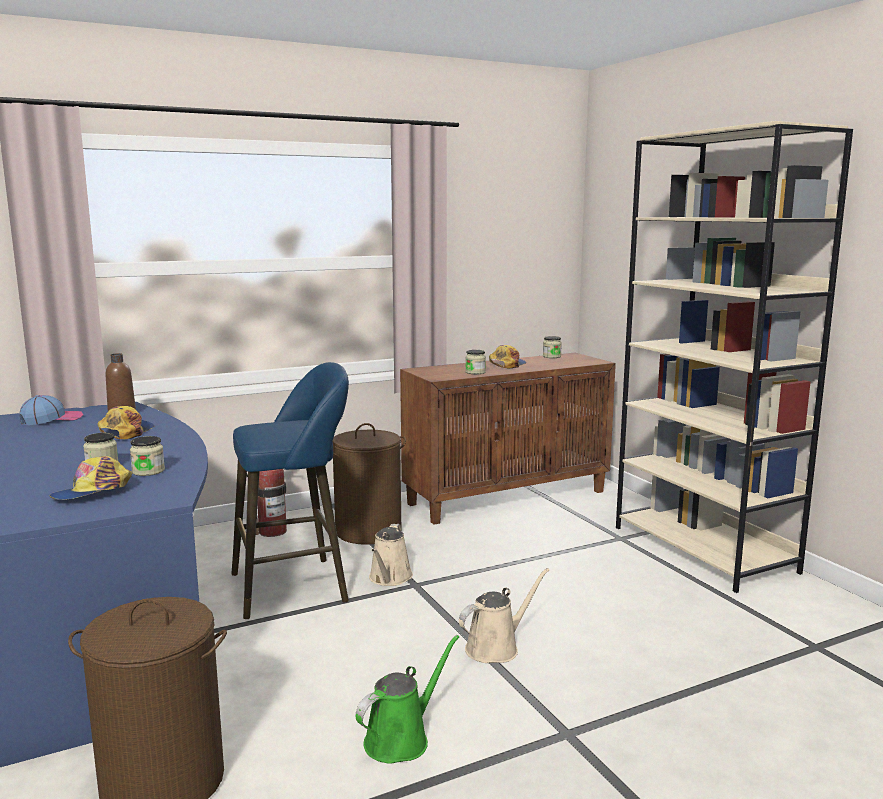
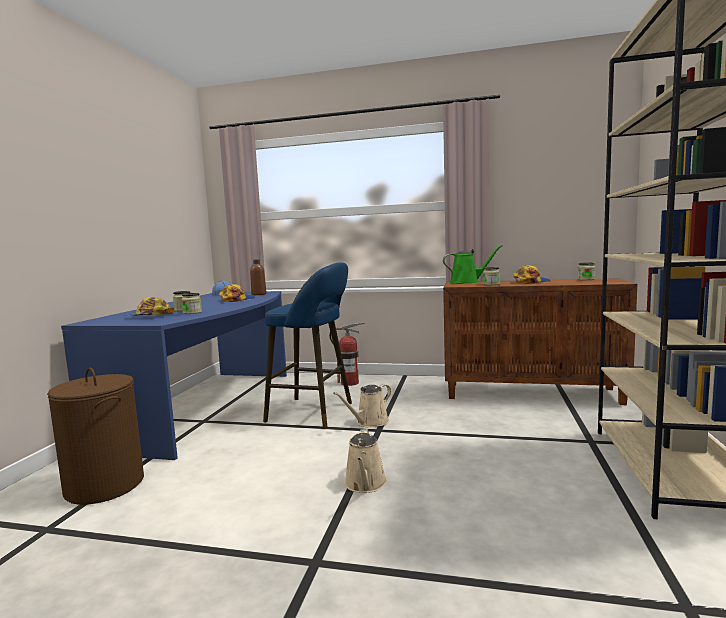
camera: 40 degrees right, 5 degrees down
brown laundry basket [333,423,406,545] -> none
green watering can [355,635,459,764] -> green watering can moved to [443,245,503,284]
beige watering can [459,568,549,663] -> beige watering can turned 90 degrees clockwise [344,429,387,493]

